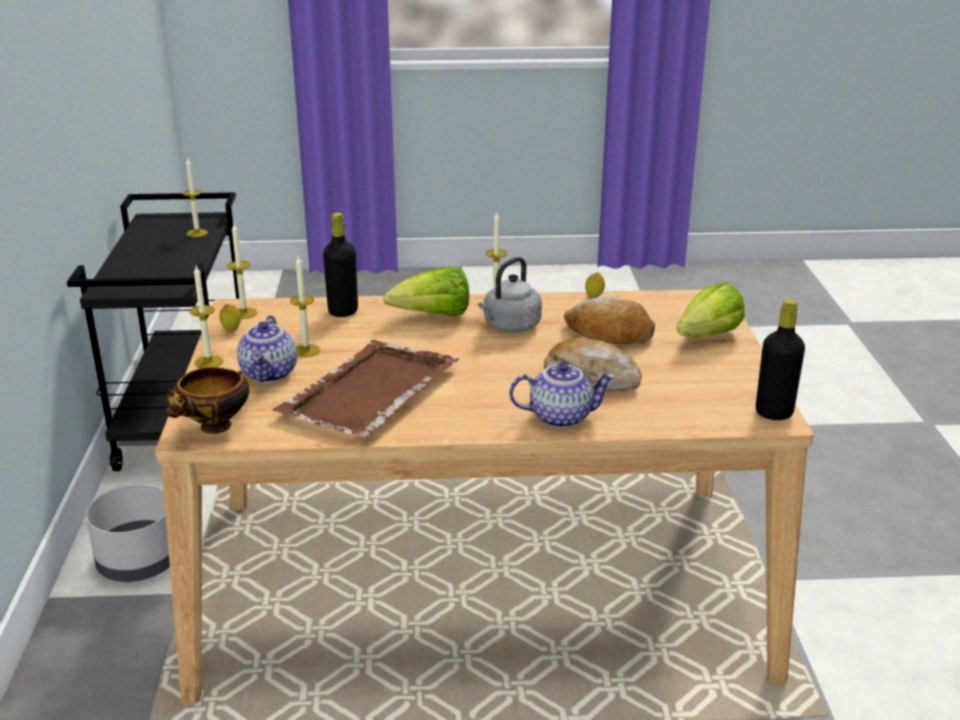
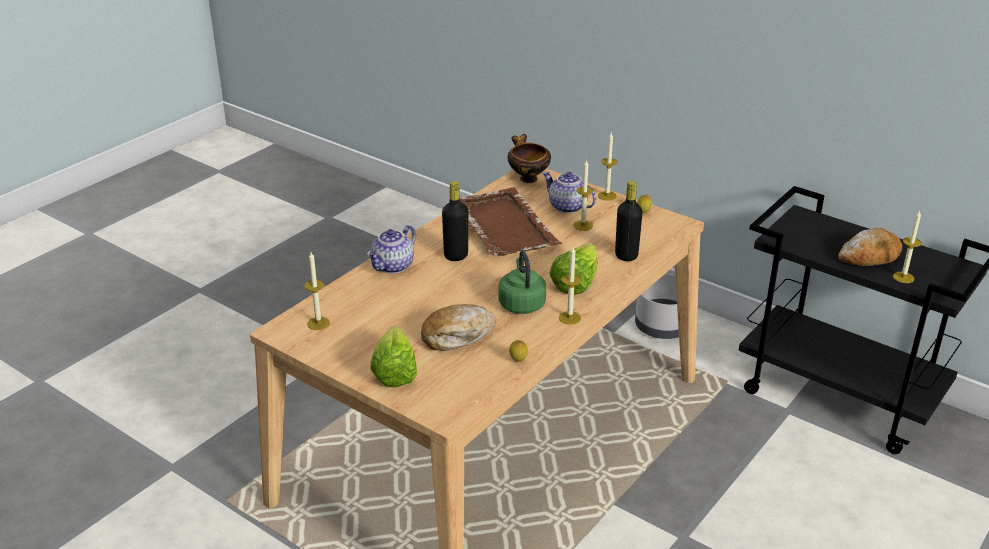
camera: 130 degrees right, 5 degrees up
candle [227,224,257,319] -> candle moved to [305,252,330,330]
grey kettle [478,257,542,333] -> green kettle [499,250,546,314]
bread [544,338,642,391] -> bread moved to [838,228,902,266]
black bottle [756,299,805,420] -> black bottle moved to [442,181,468,261]

